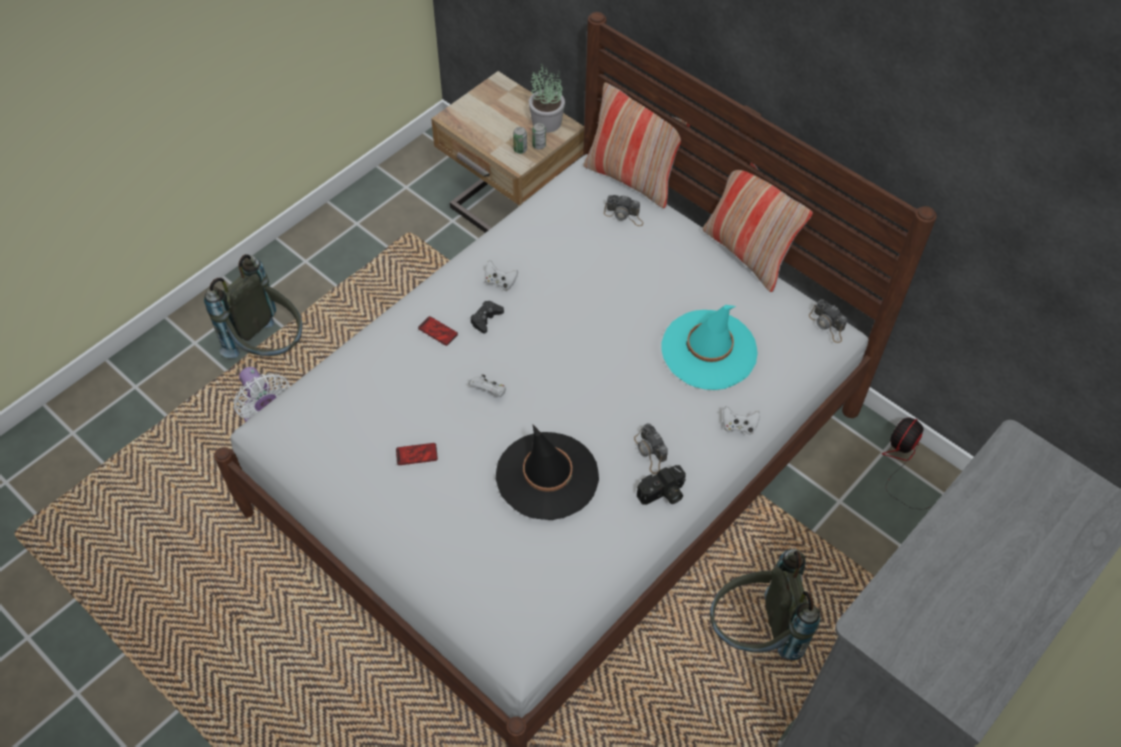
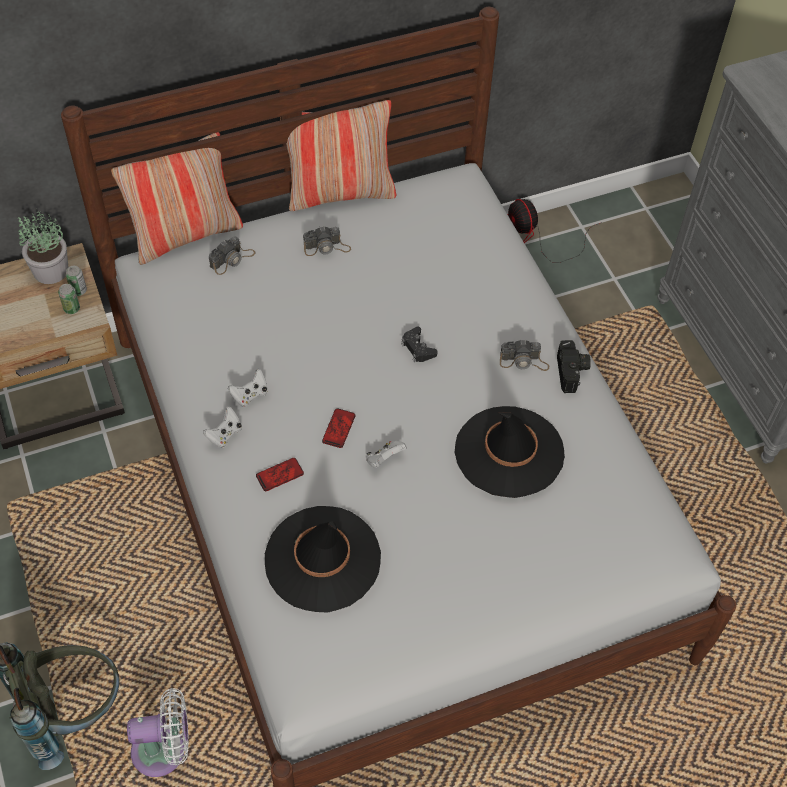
camera: 65 degrees left, 0 degrees up
phone [396,443,438,465] -> phone moved to [322,408,355,448]
black game controller [471,301,504,333] -> black game controller moved to [401,327,438,362]
turquoise hat [662,305,758,390] -> none
grey backpack [710,549,821,660] -> none
white game controller [723,406,760,435] -> white game controller moved to [203,407,242,448]
camera [809,299,847,343] -> camera moved to [303,227,351,256]
none -> black hat [265,506,381,613]

